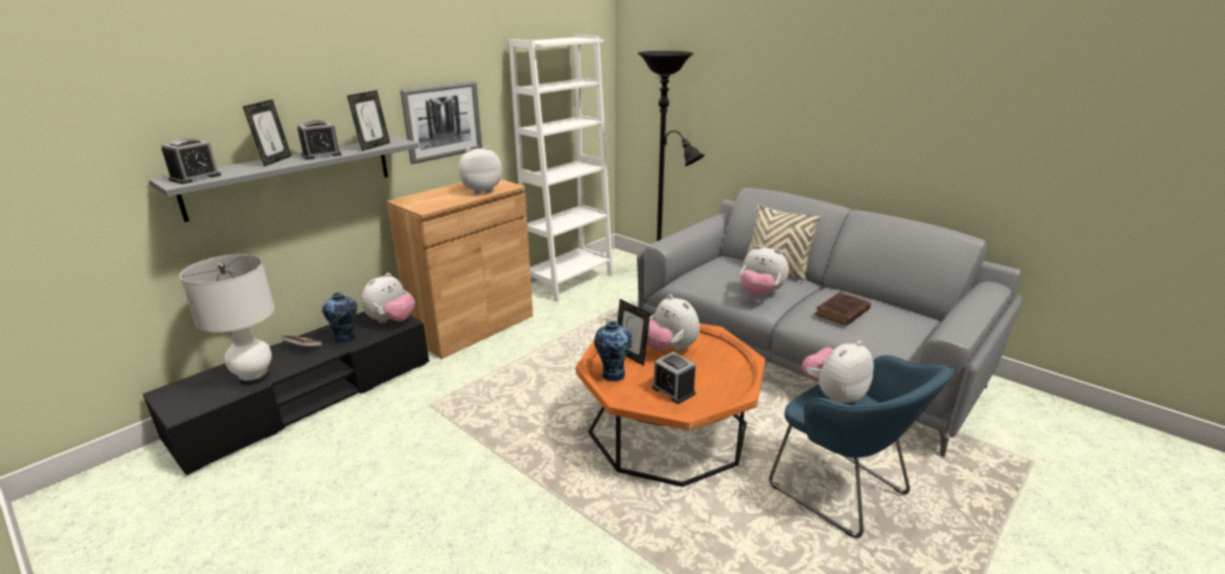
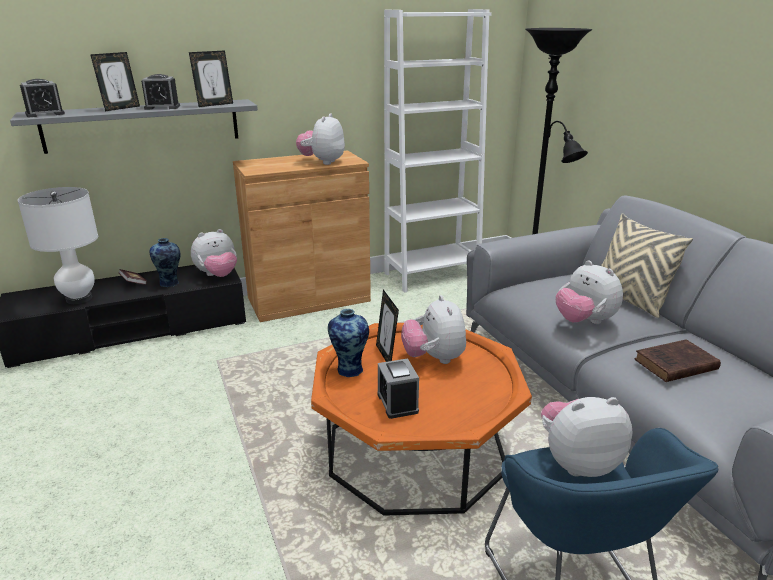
camera: 25 degrees right, 0 degrees up
picture [400,81,482,164] -> none
plush toy [458,146,502,194] -> plush toy turned 75 degrees counterclockwise [296,113,345,165]

